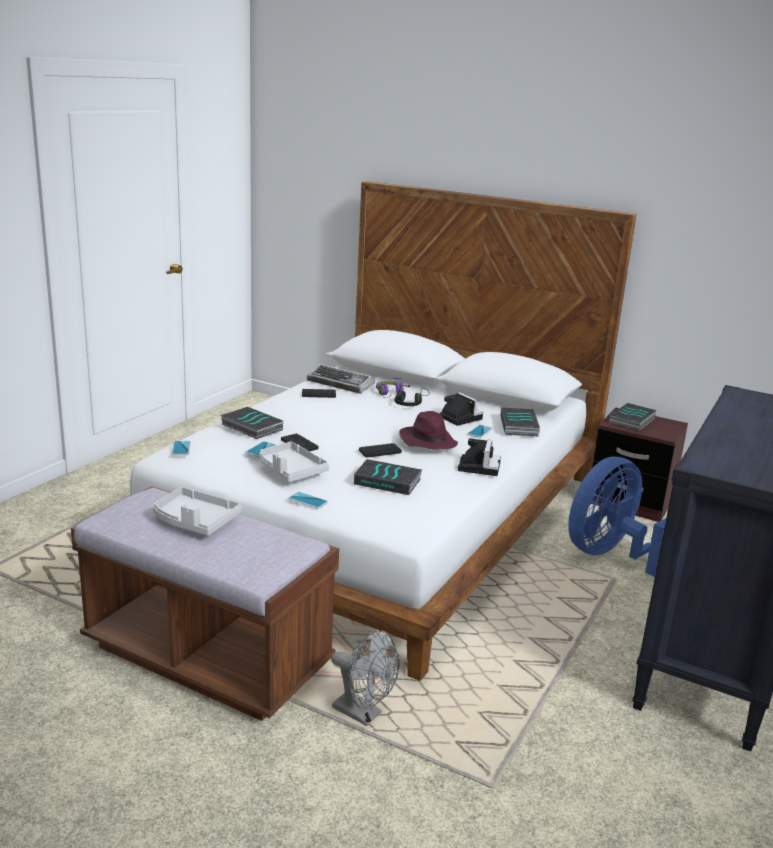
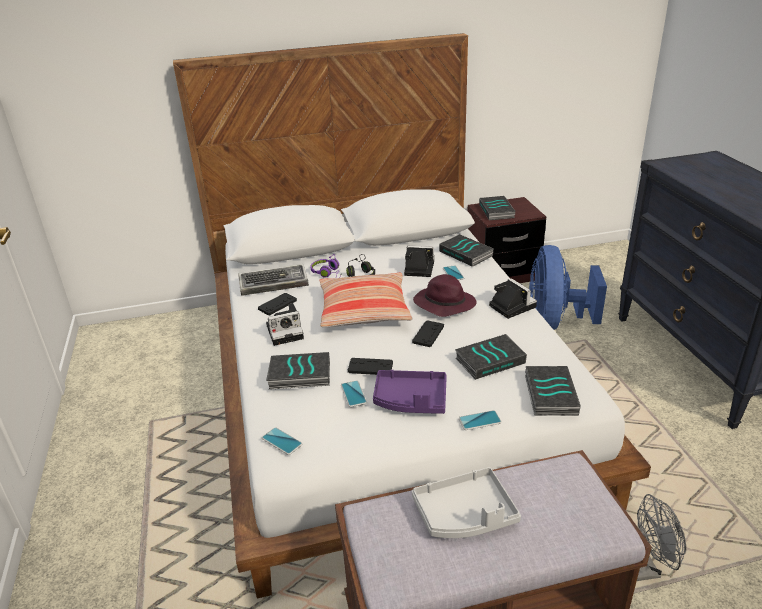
camera: 40 degrees left, 10 degrees up
grey tray [259,442,329,482] -> purple tray [373,370,447,414]
none -> camera [266,303,304,346]
none -> pillow [319,273,413,327]
none -> book [525,366,581,416]

